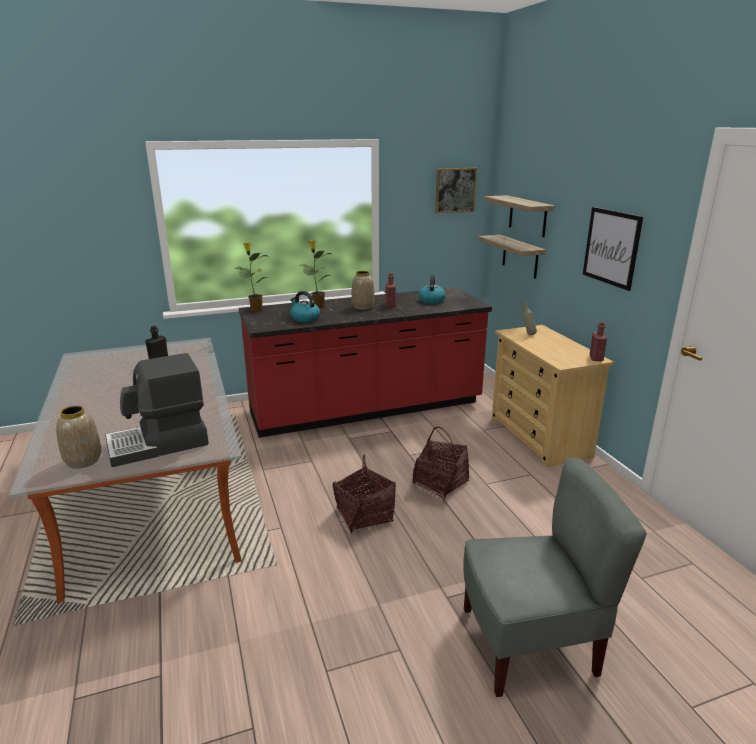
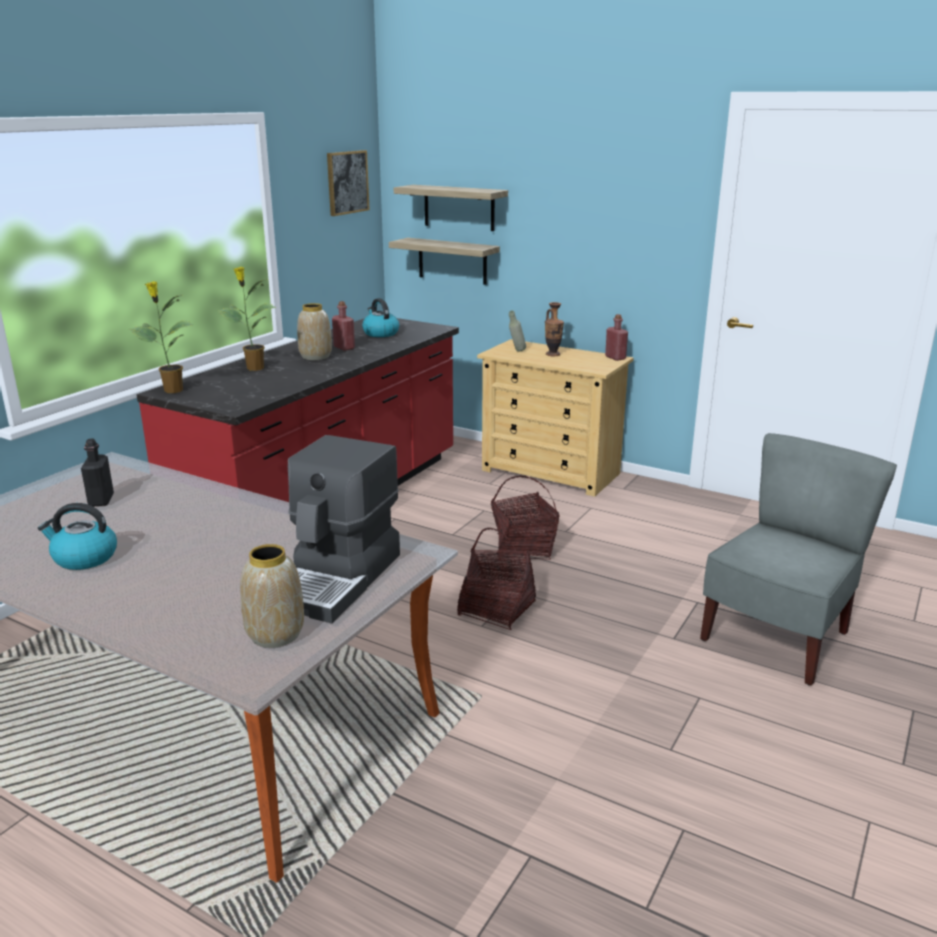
camera: 40 degrees left, 0 degrees up
kettle [290,291,320,322] -> kettle moved to [38,503,117,570]
picture [583,207,643,291] -> none
none -> vase [545,302,564,356]

